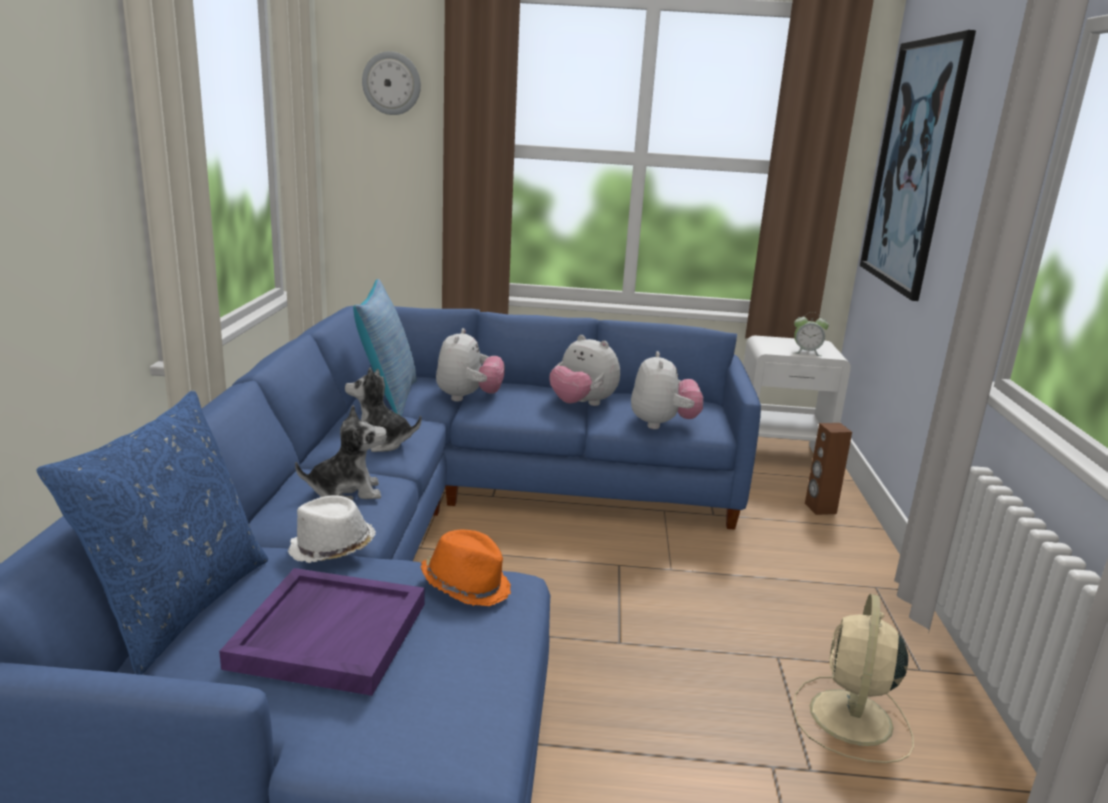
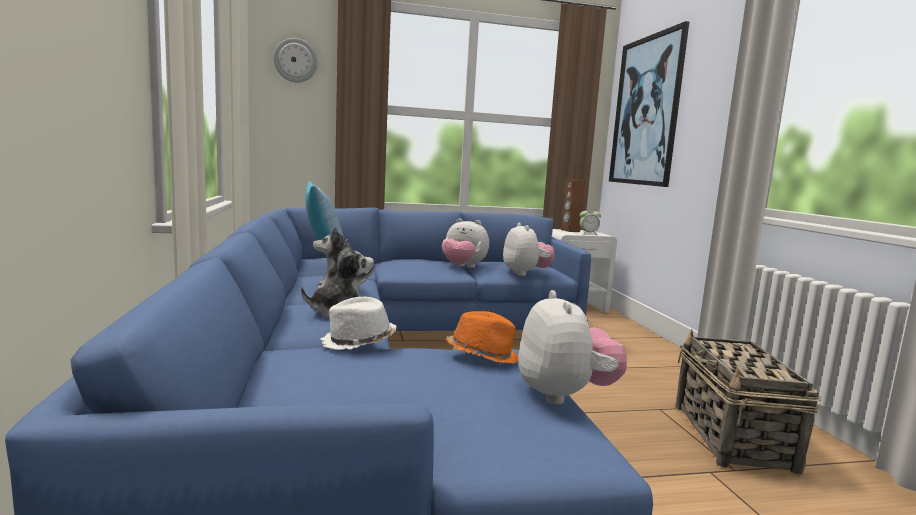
camera: 15 degrees left, 10 degrees down
blue pillow [37,390,268,675] -> none
purple tray [219,568,425,696] -> none
plush toy [436,328,505,402] -> plush toy moved to [518,290,627,405]
beige fan [793,594,914,763] -> basket [676,329,821,474]
brown speaker [805,423,852,515] -> brown speaker moved to [561,179,585,232]

